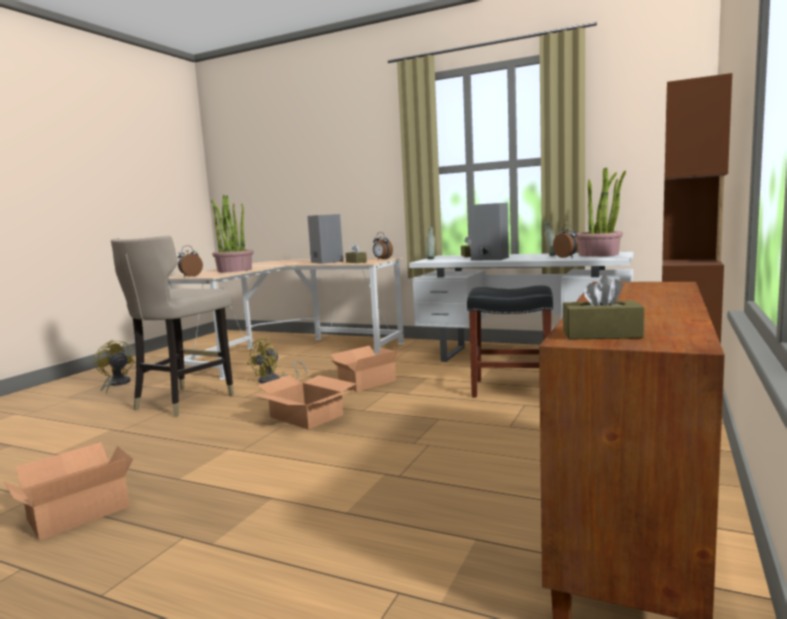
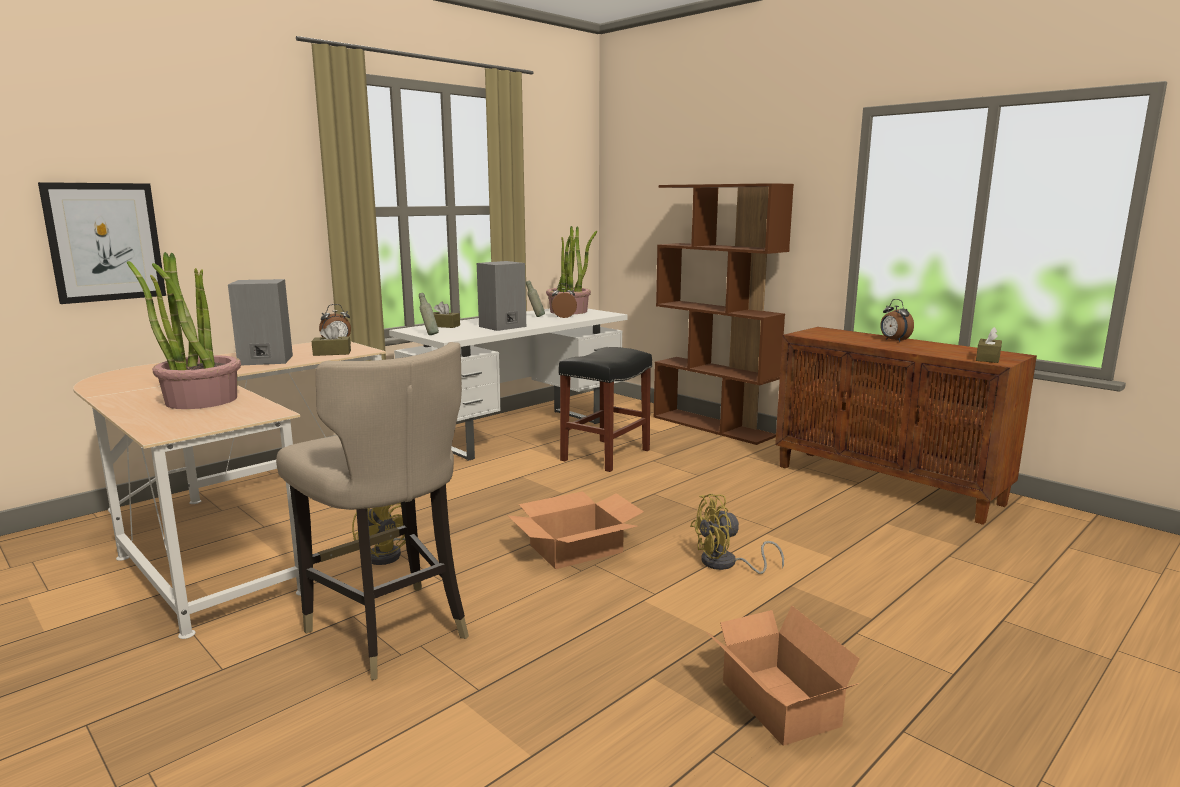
camera: 70 degrees left, 5 degrees up
yellow fan [95,339,135,394] -> yellow fan moved to [690,494,784,574]
alarm clock [177,246,203,277] -> alarm clock moved to [880,299,914,342]
cardboard box [331,346,399,392] -> none
none -> picture [38,182,166,304]

